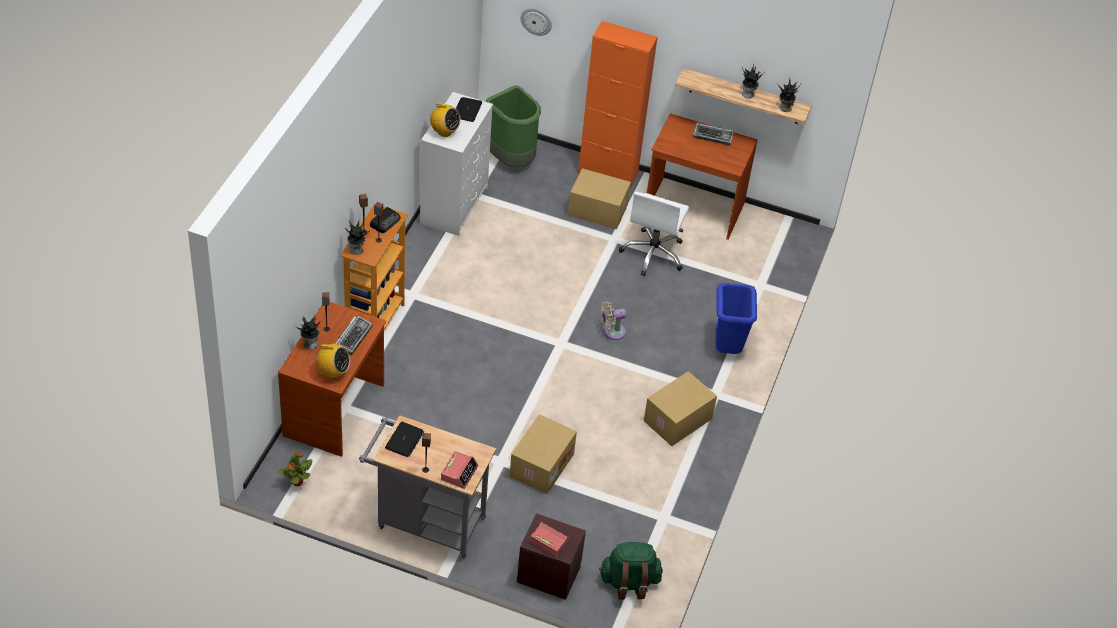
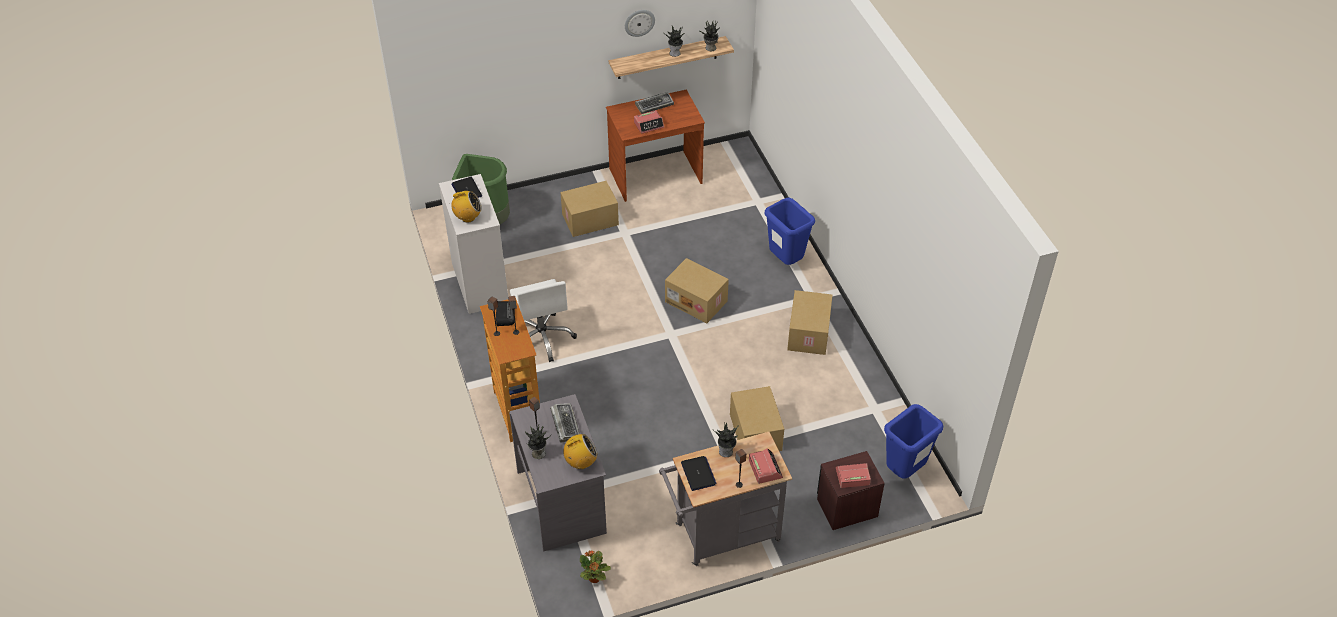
camera: 35 degrees left, 0 degrees up
brown desk [278,302,386,457] -> grey desk [509,394,607,551]
potted plant [345,220,369,255] -> potted plant moved to [713,422,739,457]
wall clock [521,8,552,36] -> wall clock moved to [625,10,655,37]
orange cabinet [578,21,657,188] -> none
green backpack [599,542,663,600] -> blue trash can [884,404,943,479]
beige fan [601,301,627,340] -> cardboard box [665,258,729,323]
white office chair [619,192,689,276] -> white office chair moved to [510,279,577,362]
none -> alarm clock [634,110,664,134]

